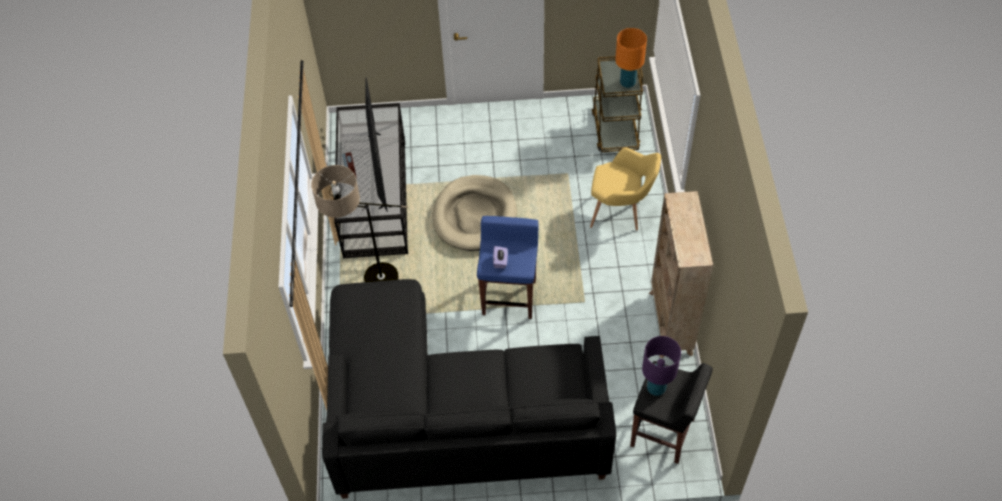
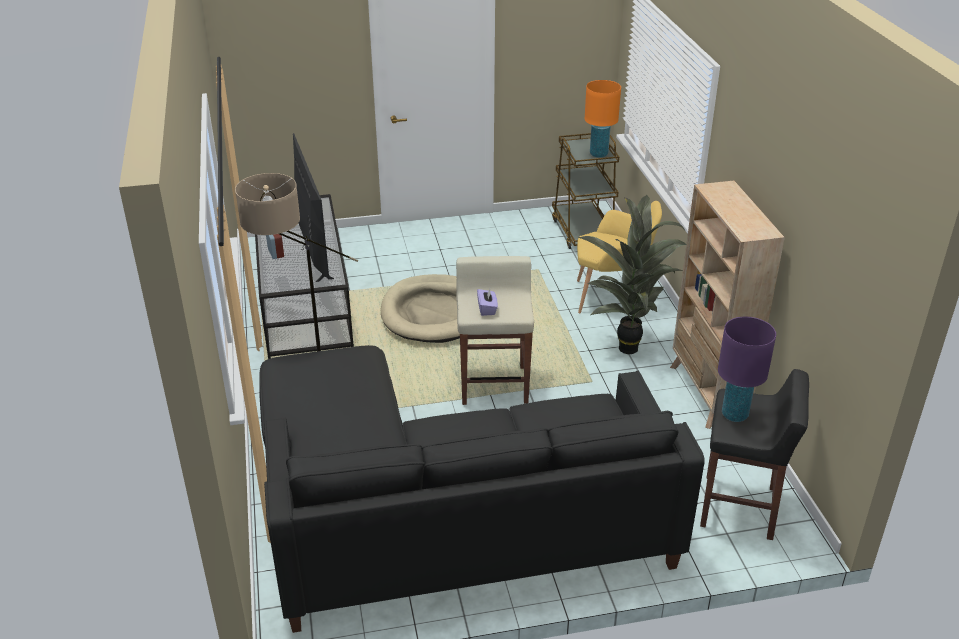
camera: 10 degrees left, 20 degrees down
blue stool [477,216,539,319] -> beige stool [456,256,534,405]
none -> potted plant [578,195,686,354]

